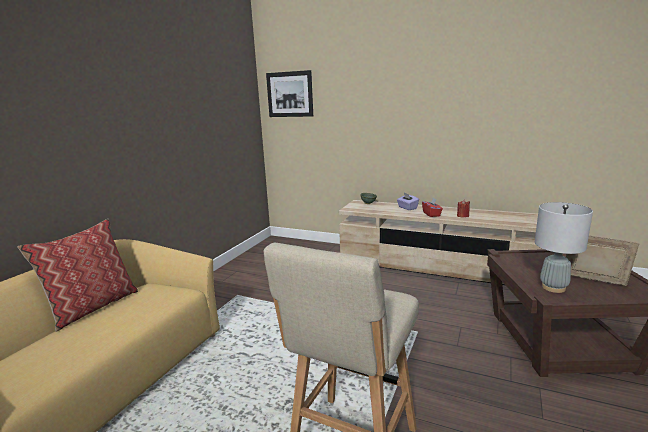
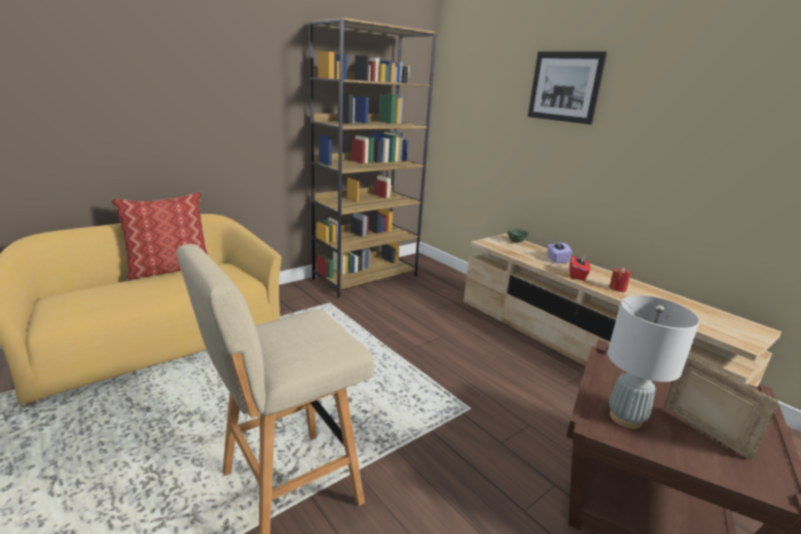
camera: 25 degrees right, 5 degrees up
picture [266,70,313,117] -> picture moved to [528,51,607,125]
none -> brown bookcase [309,18,437,298]

